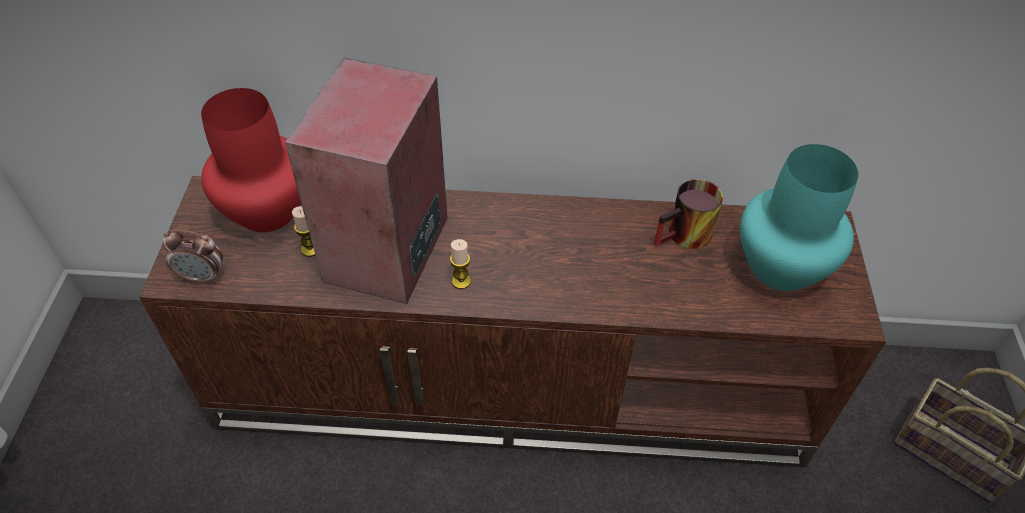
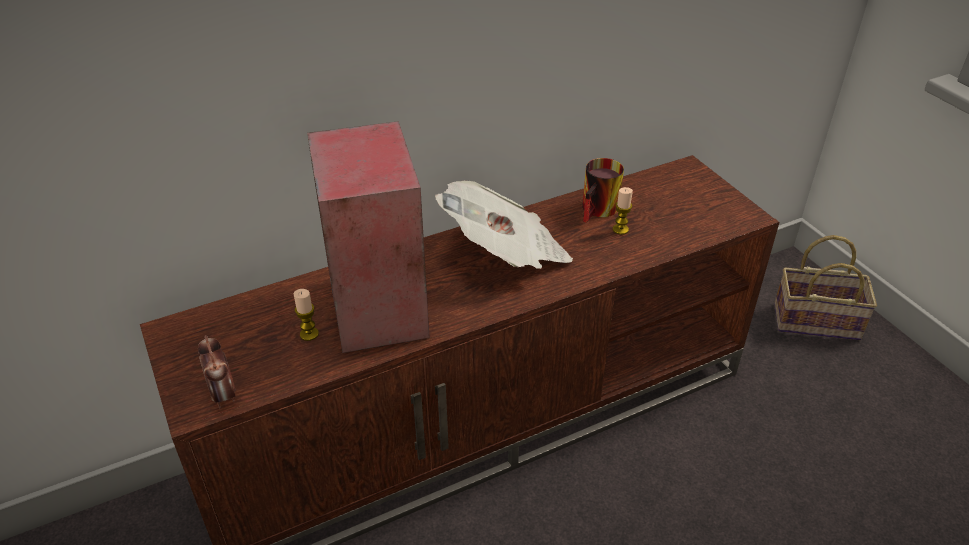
camera: 30 degrees left, 10 degrees down
alarm clock [162,230,223,284] -> alarm clock turned 90 degrees clockwise [198,335,236,408]
red vase [201,88,301,232] -> none
candle [450,239,471,289] -> candle moved to [613,187,633,235]
turquoise vase [740,144,858,291] -> none
none -> newspaper [435,181,573,269]

